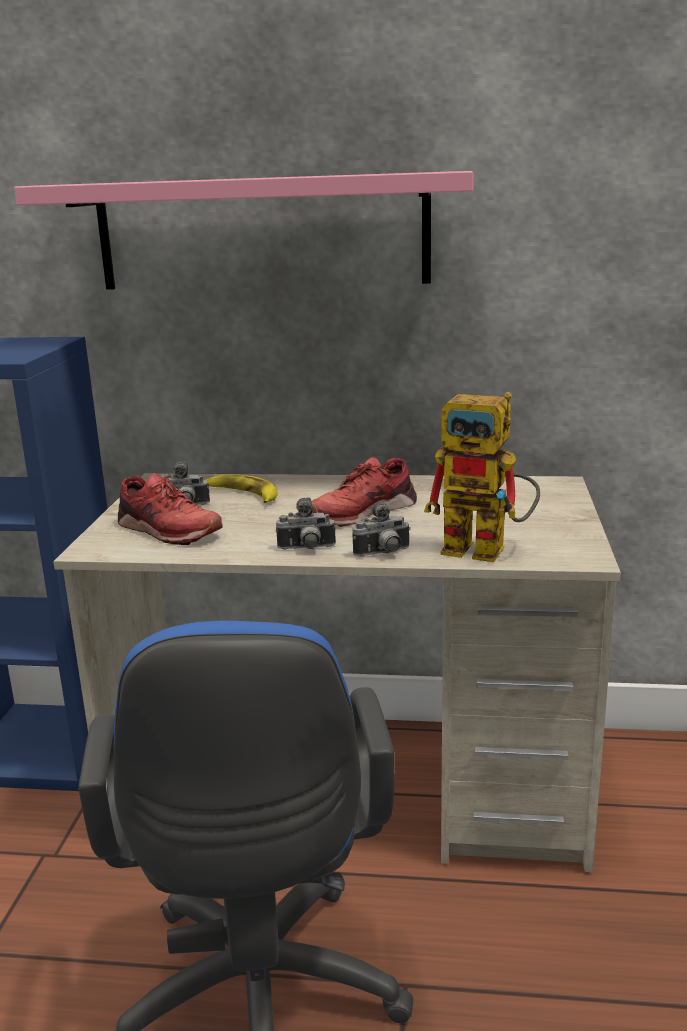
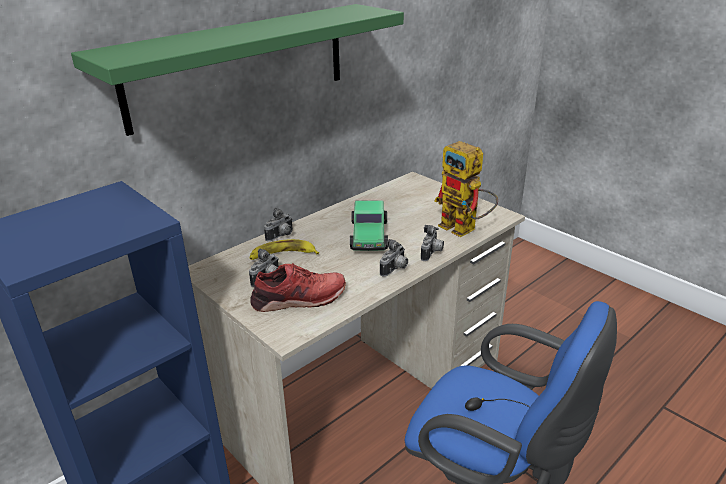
camera: 50 degrees left, 10 degrees up
pink shelf [14,171,473,290] -> green shelf [71,4,404,136]
red shoe [312,457,417,527] -> toy car [350,200,388,251]
toy robot [424,392,540,562] -> toy robot turned 75 degrees clockwise [435,141,498,237]
none -> camera [264,208,293,241]

